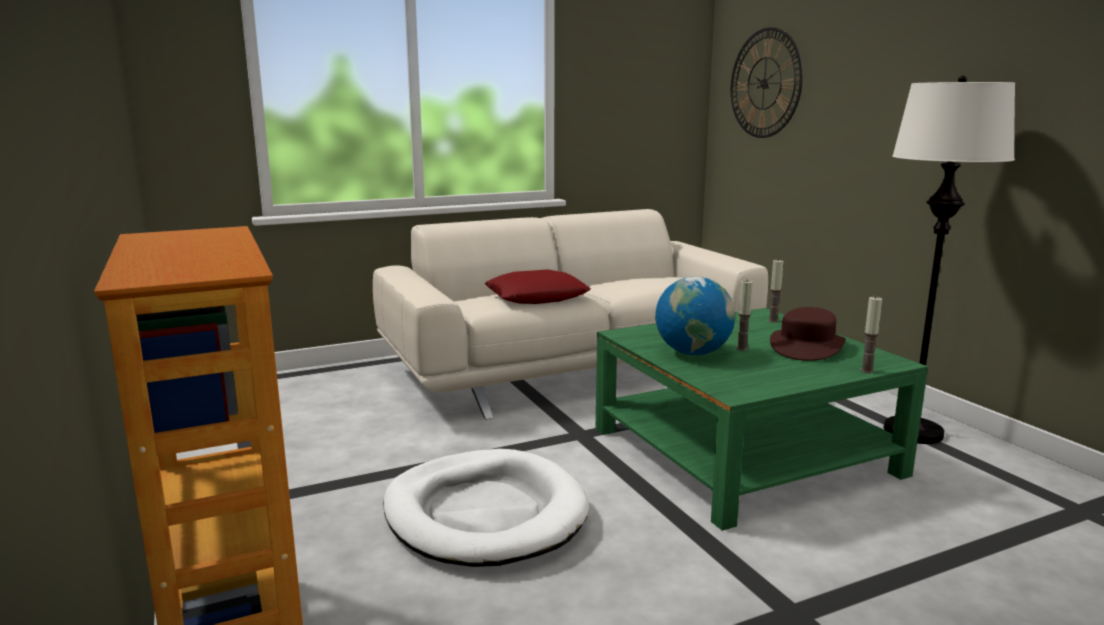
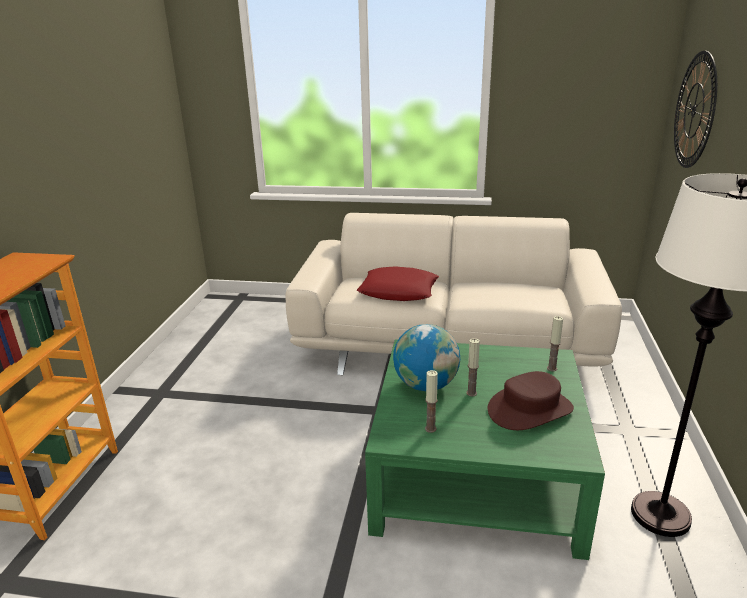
camera: 35 degrees right, 10 degrees up
white dog bed [383,449,589,567] -> none
candle [860,296,882,373] -> candle moved to [425,370,438,433]

